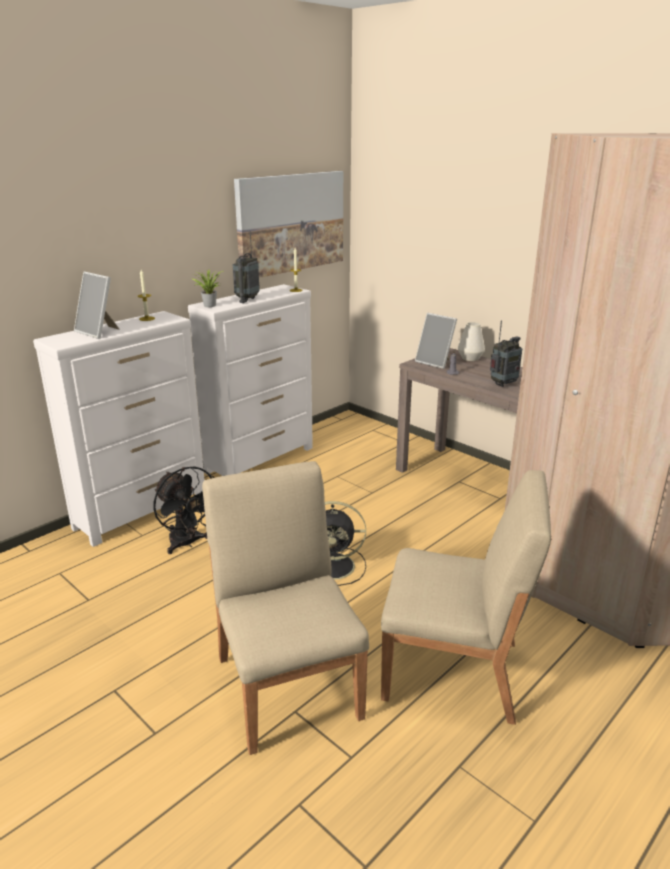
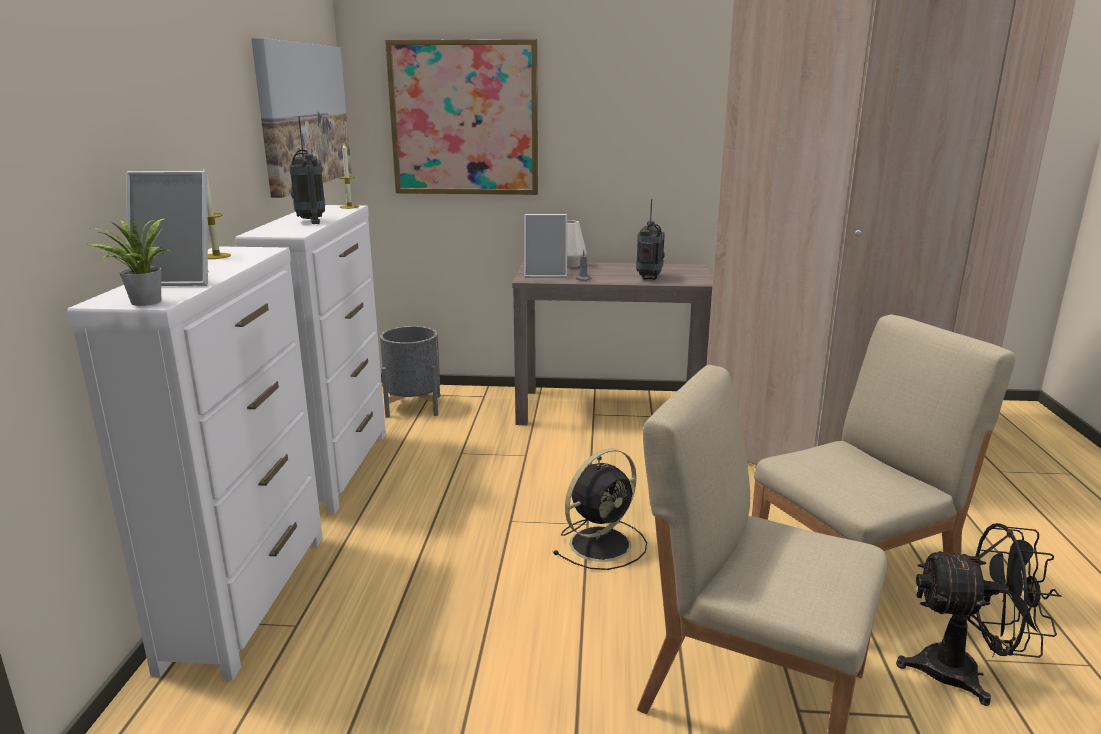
camera: 40 degrees left, 5 degrees down
black fan [153,466,214,554] -> black fan moved to [896,523,1061,706]
potted plant [192,269,223,307] -> potted plant moved to [87,218,170,306]
none -> grey planter [380,326,440,418]
none -> picture [385,39,538,195]

